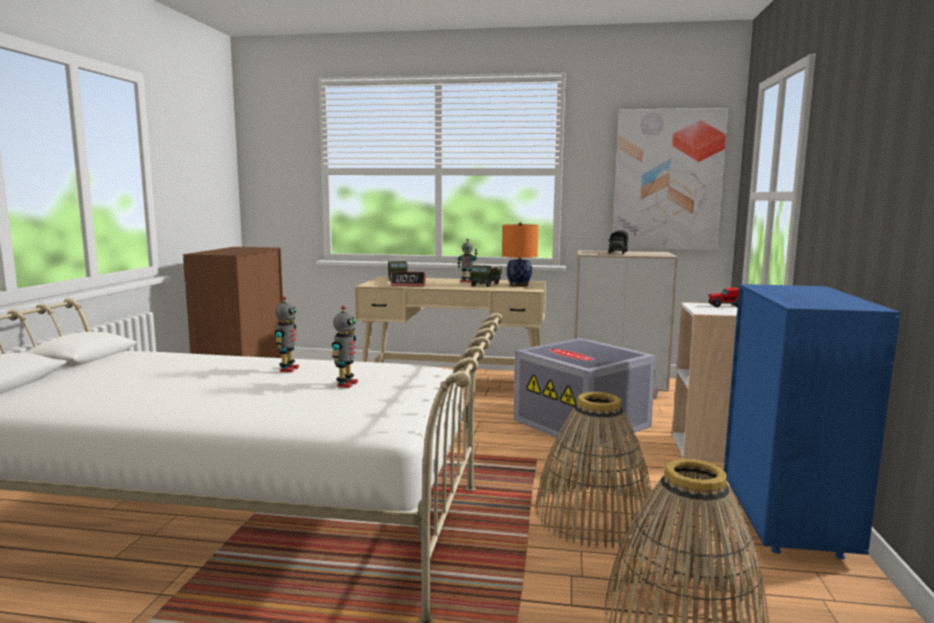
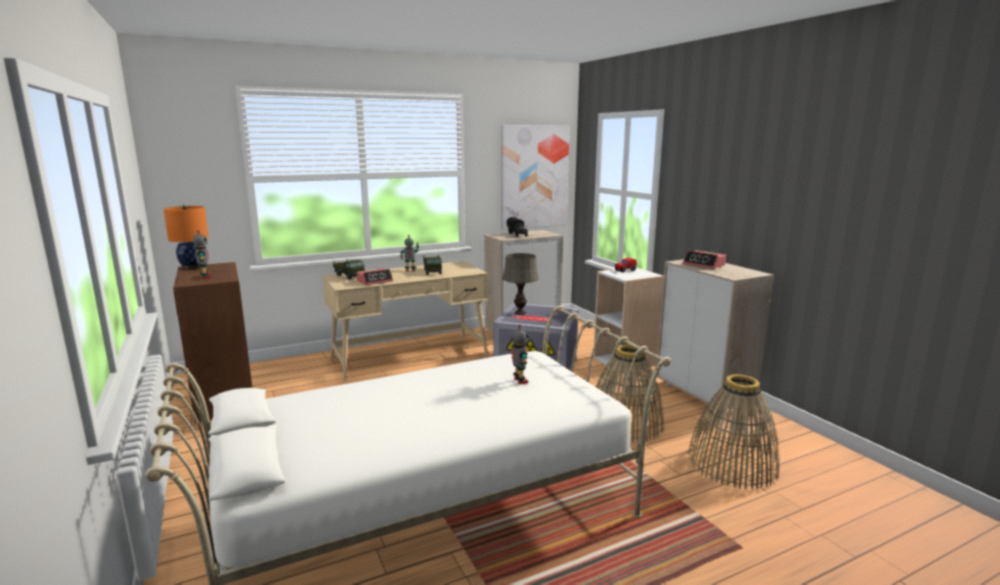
camera: 35 degrees left, 5 degrees up
toy robot [275,296,299,372] -> toy robot moved to [193,230,211,279]
orange table lamp [502,222,538,287] -> orange table lamp moved to [163,205,209,270]
blue cabinet [724,284,900,559] -> beige cabinet [657,259,774,412]
none -> grey table lamp [502,253,539,315]
none -> alarm clock [683,250,726,269]

